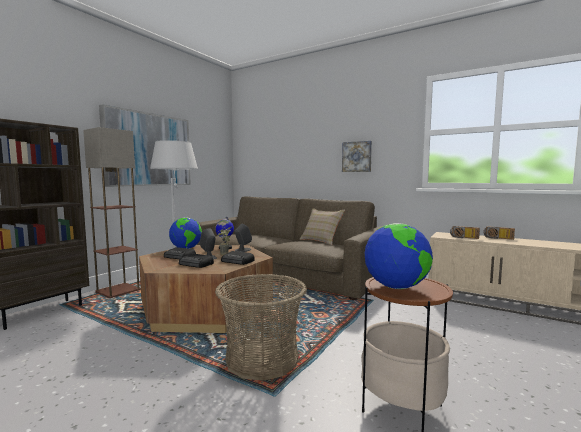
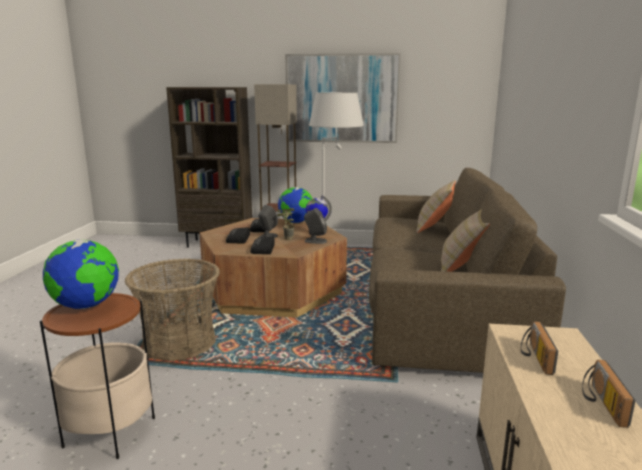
camera: 65 degrees right, 10 degrees up
picture [342,141,372,172] -> none
none -> beige pillow [416,180,456,233]

